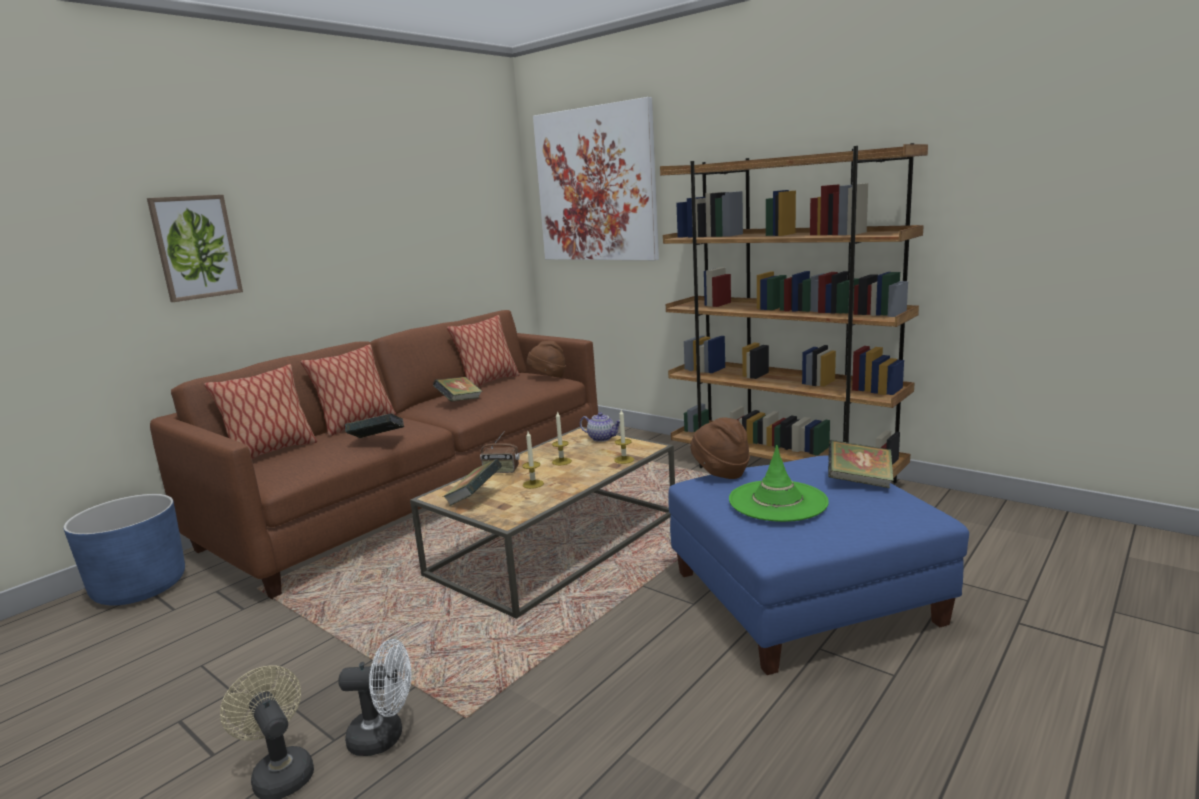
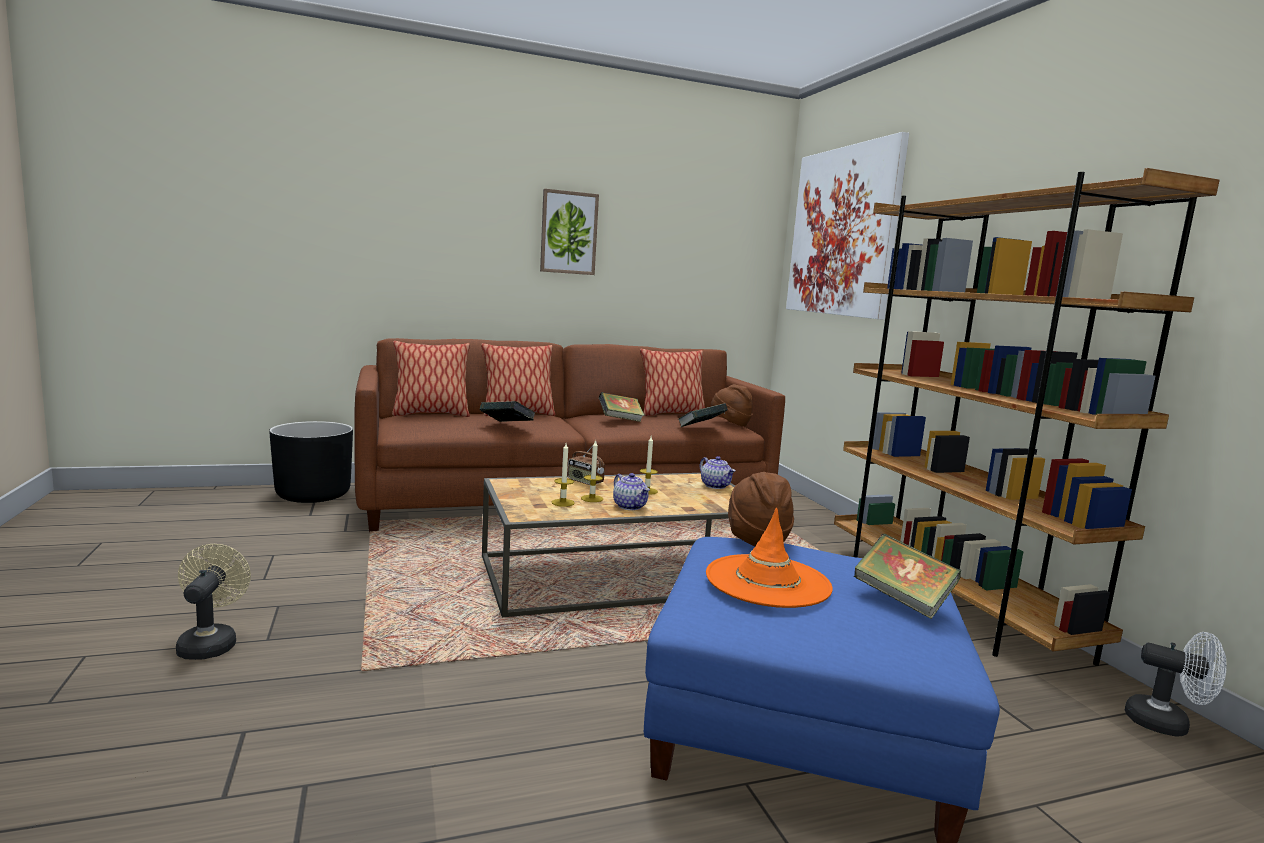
camera: 30 degrees right, 5 degrees down
blue planter [63,494,185,605] -> black planter [269,421,353,503]
picture [147,195,243,302] -> picture moved to [540,189,599,275]
white fan [338,639,411,756] -> white fan moved to [1125,632,1227,737]
book [443,459,502,506] -> book moved to [679,403,728,428]
candle [614,410,634,464] -> candle moved to [552,443,575,507]
green hat [729,445,829,522] -> orange hat [706,508,832,608]
none -> teapot [613,473,650,510]

